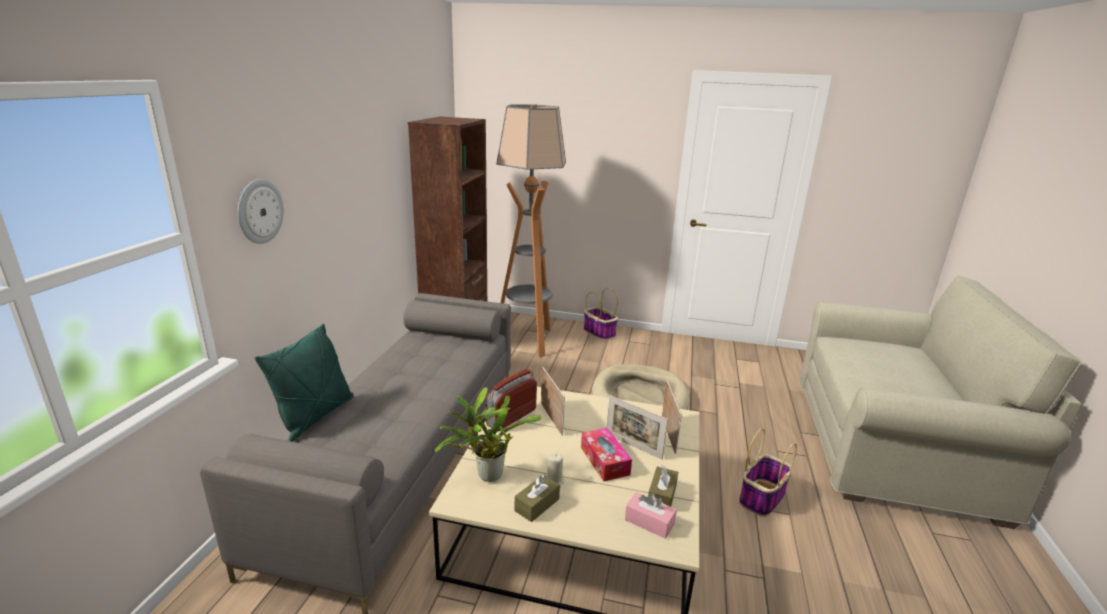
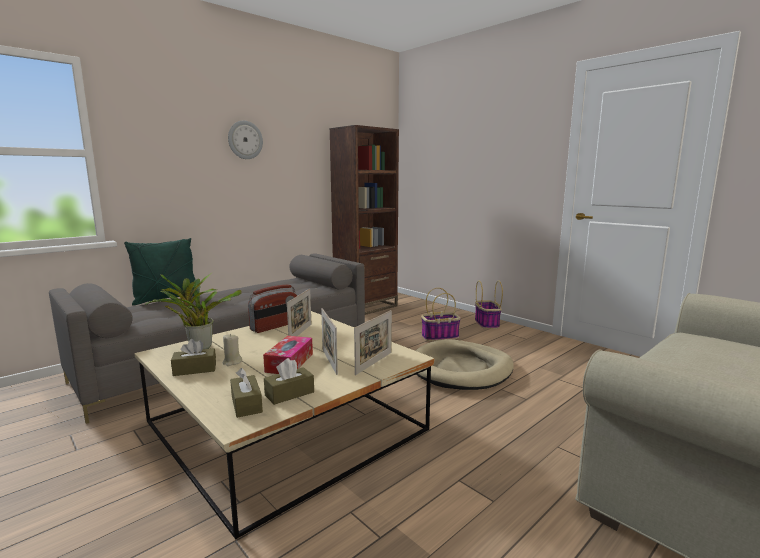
camera: 35 degrees right, 10 degrees down
wall clock [238,179,284,244] -> wall clock moved to [228,120,263,159]
radio [486,369,537,431] -> radio turned 150 degrees clockwise [248,284,297,333]
floor lamp [496,104,566,357] -> none
pink tissue box [625,492,677,539] -> brown tissue box [230,368,263,418]
basket [739,428,797,517] -> basket moved to [421,288,461,341]

